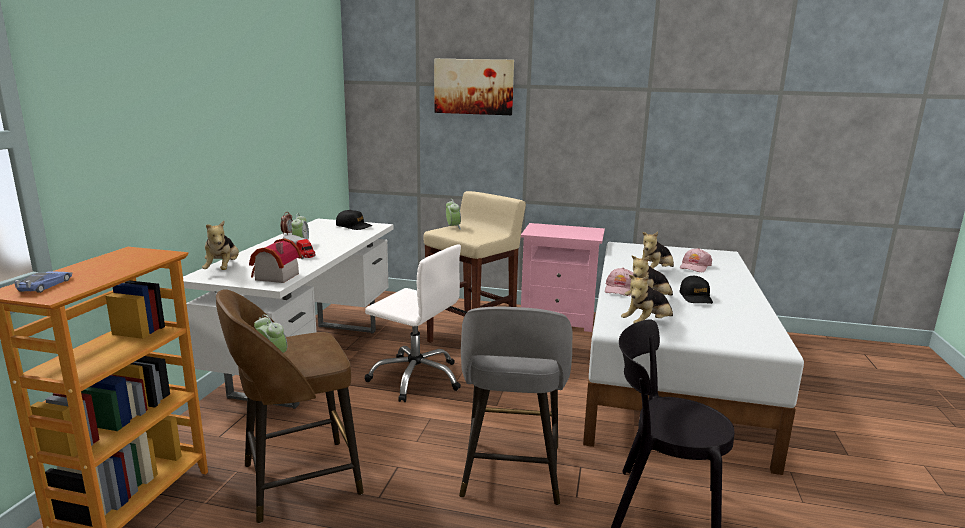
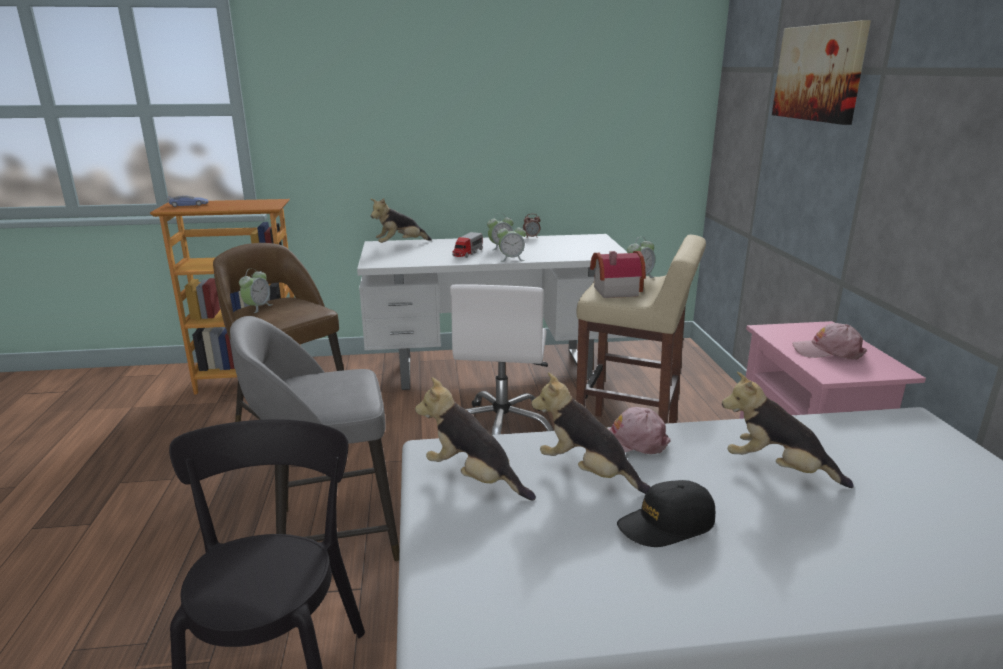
camera: 70 degrees right, 5 degrees up
toy house [249,238,302,283] -> toy house moved to [590,251,646,298]
black cap [336,210,373,230] -> none
pink cap [680,248,712,272] -> pink cap moved to [792,323,867,360]
none -> alarm clock [497,223,526,262]

